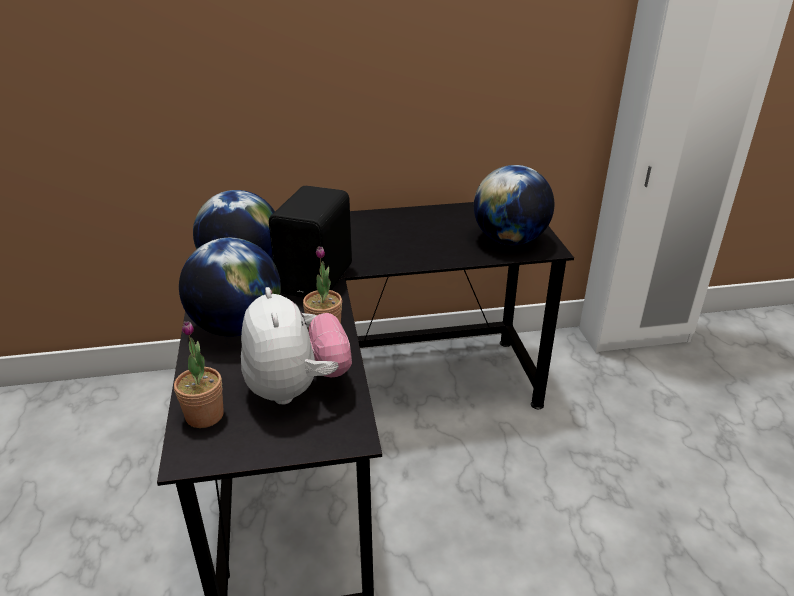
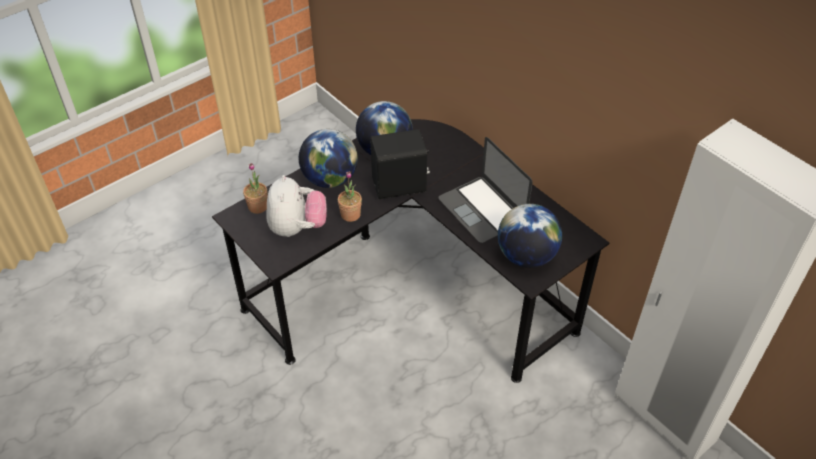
camera: 60 degrees right, 15 degrees up
plush toy [241,287,352,405] -> plush toy turned 45 degrees counterclockwise [266,175,327,237]
none -> laptop [438,137,533,243]

